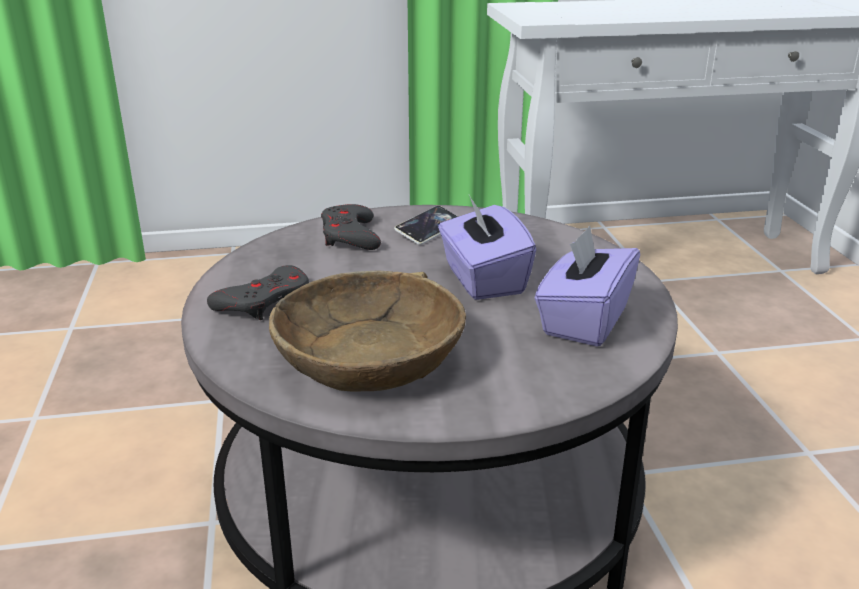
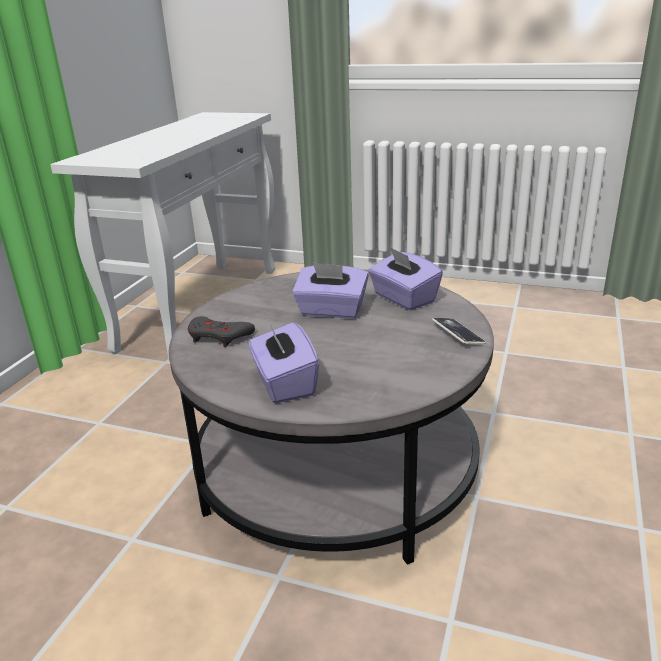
camera: 60 degrees left, 0 degrees up
grey game controller [207,265,309,320] -> purple tissue box [249,320,319,403]
brown bowl [269,270,466,392] -> none
phone [394,206,458,245] -> phone moved to [432,318,486,344]

